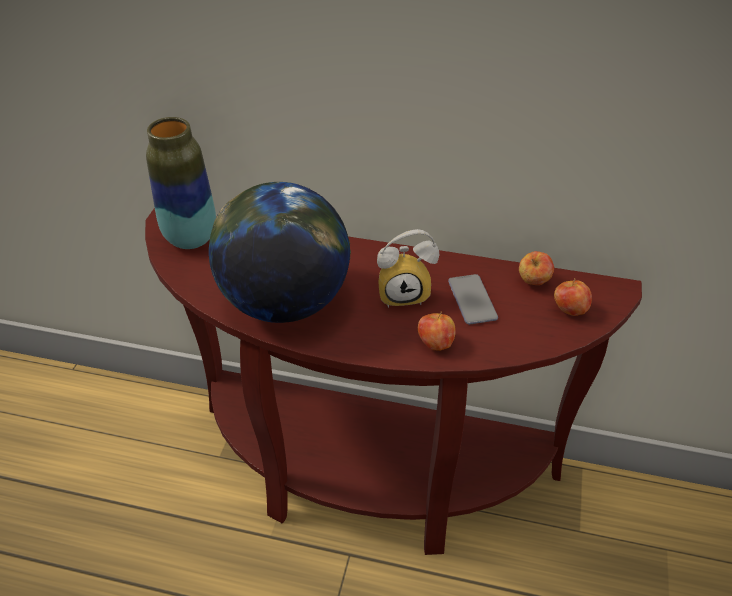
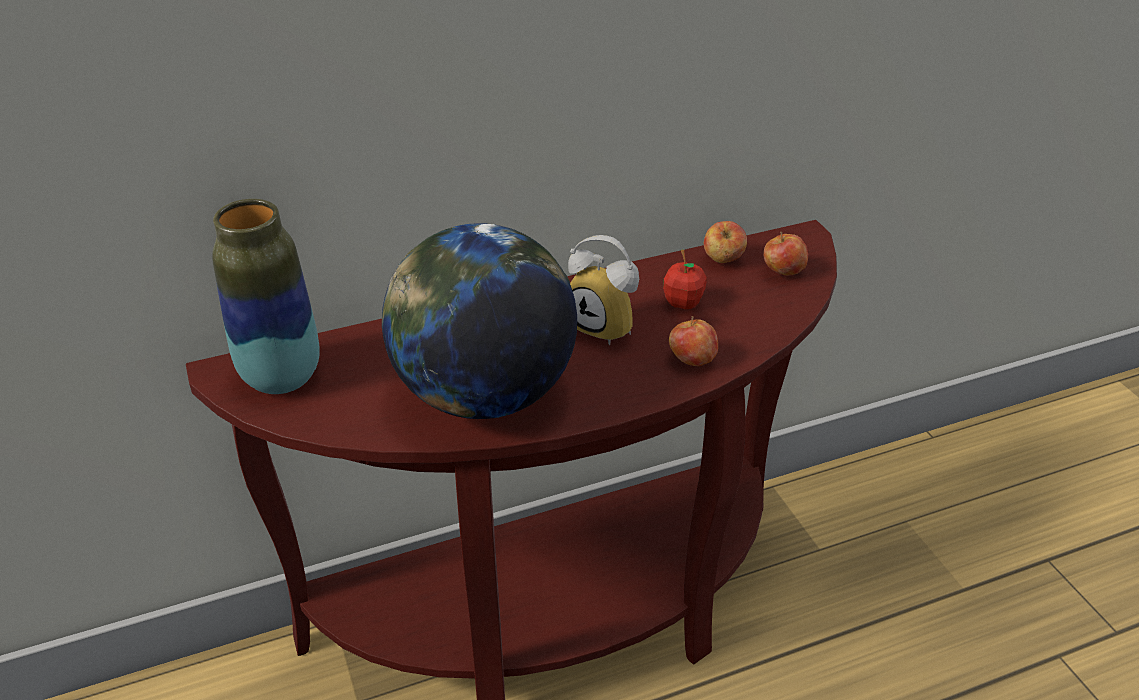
camera: 35 degrees left, 5 degrees down
alarm clock [377,229,439,308] -> alarm clock turned 75 degrees clockwise [568,235,639,345]
phone [448,274,498,325] -> apple [663,249,707,309]

